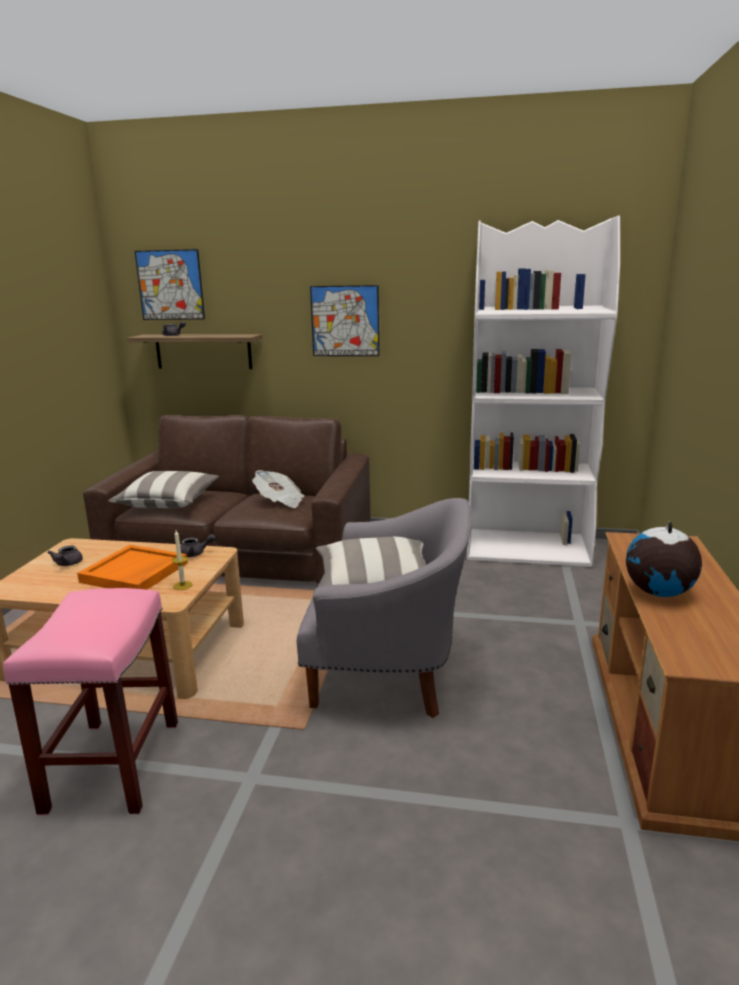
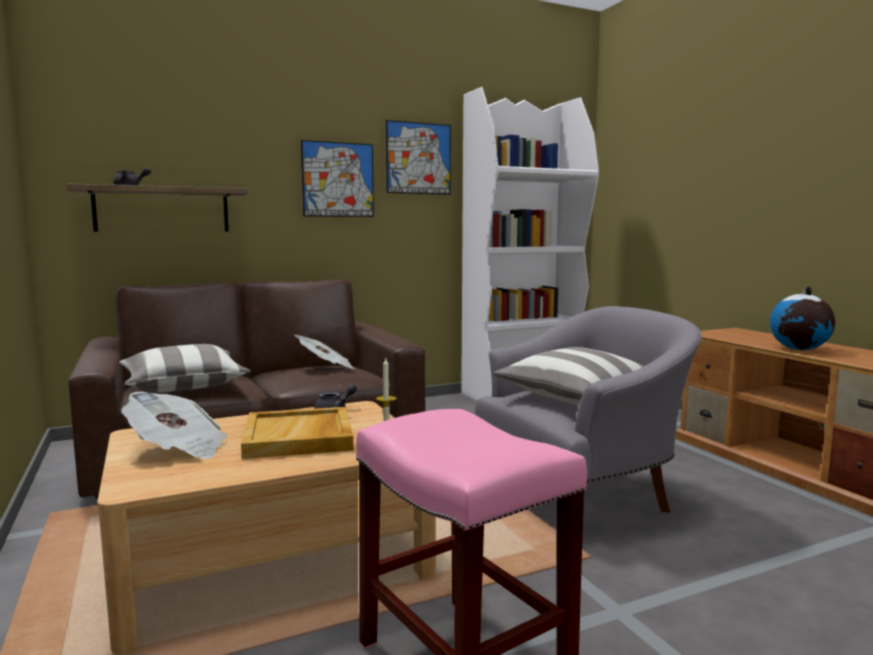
camera: 35 degrees left, 10 degrees down
grey teapot [47,546,83,566] -> newspaper [122,391,228,459]
orange tray [77,545,188,590] -> beige tray [241,407,353,459]
picture [135,249,205,320] -> picture moved to [386,120,451,195]

